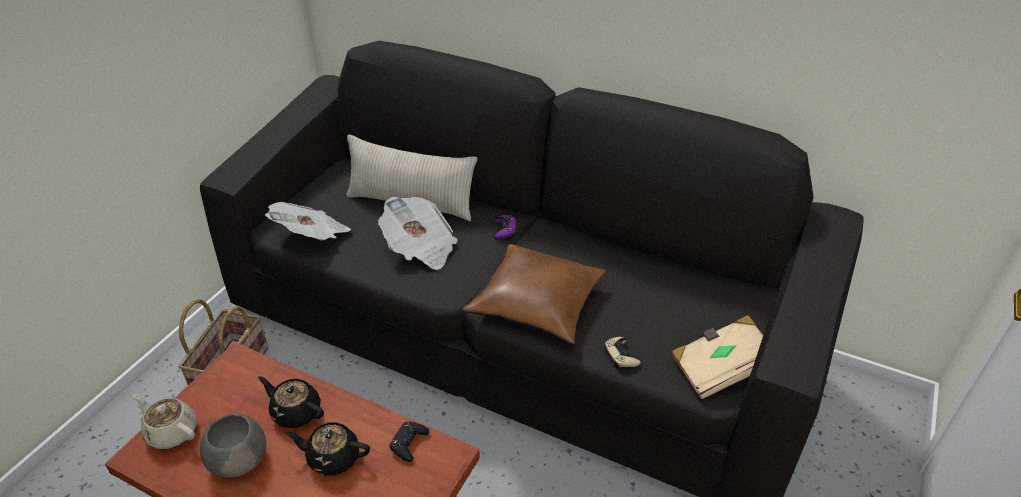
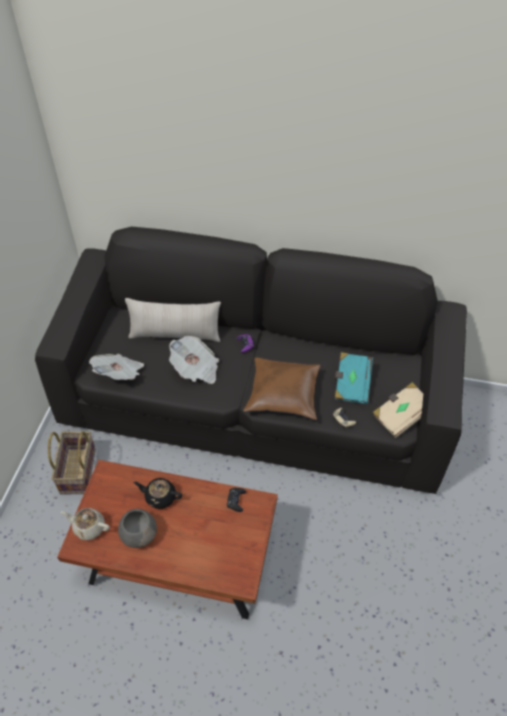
camera: 15 degrees left, 10 degrees up
black teapot [285,422,370,476] -> none
none -> turquoise book [335,352,373,404]

